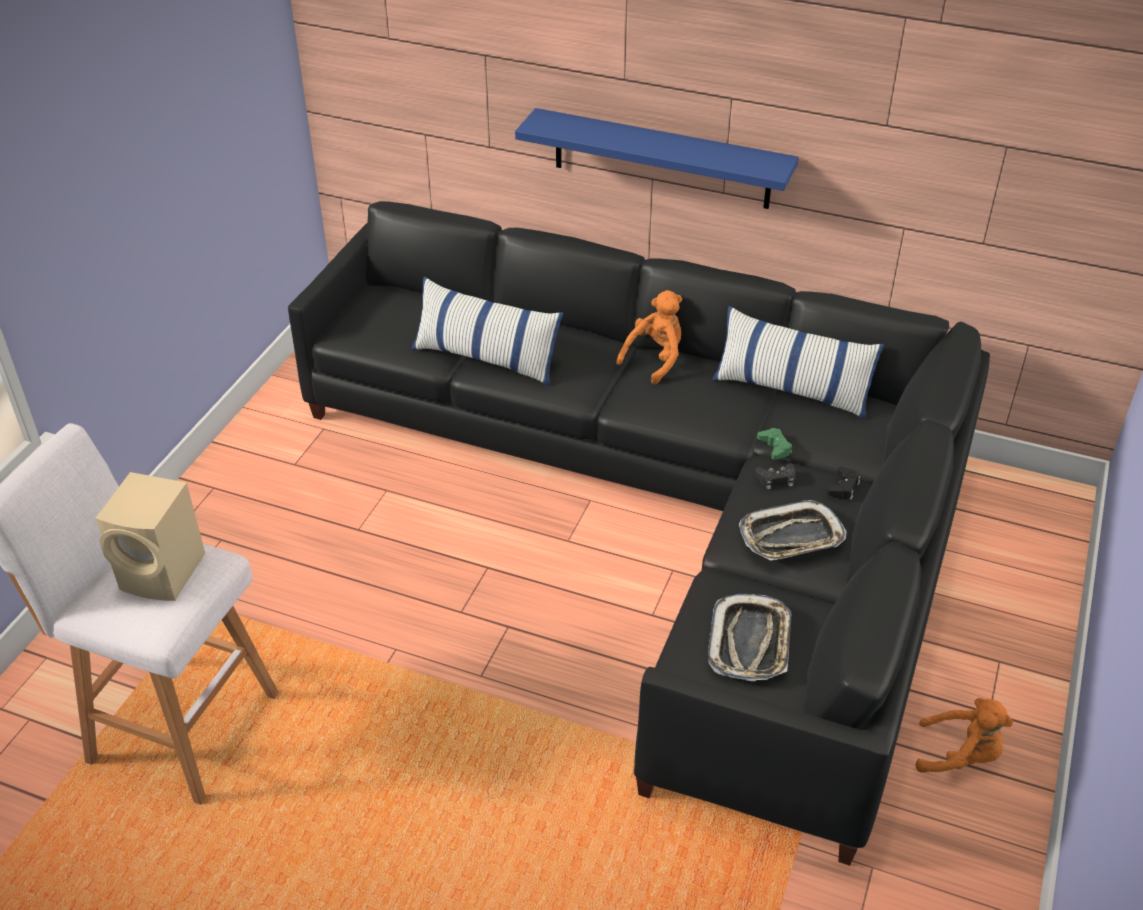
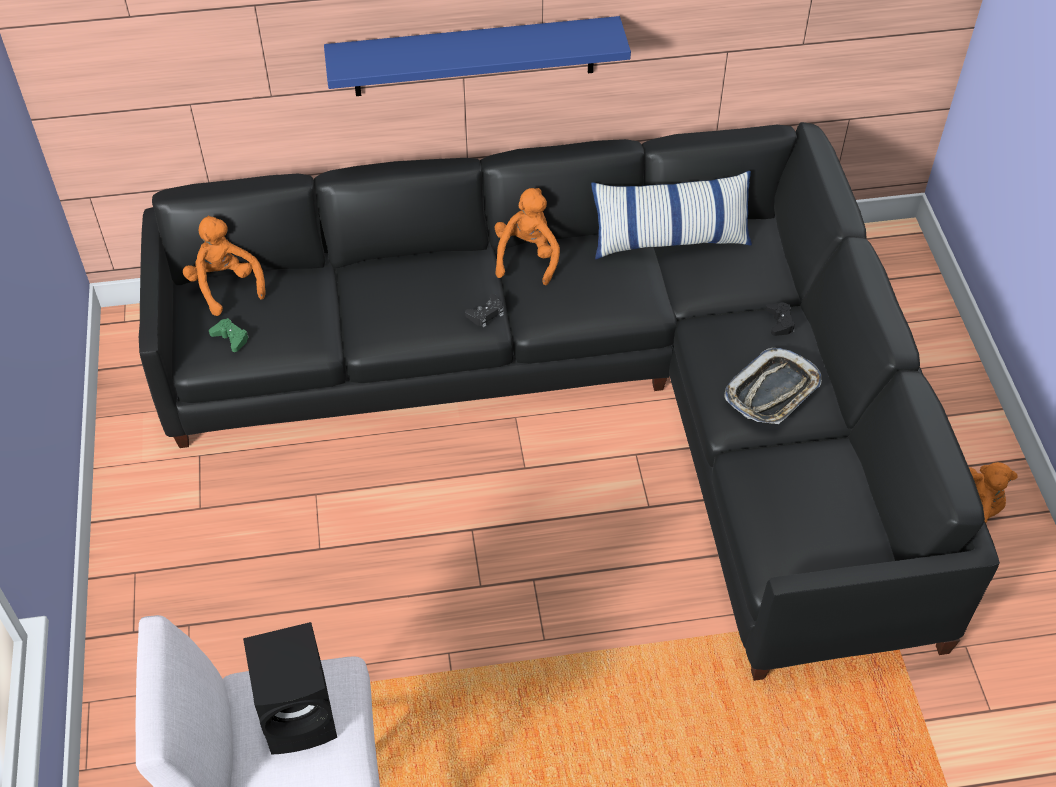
camera: 30 degrees left, 10 degrees up
beige speaker [95,472,205,601] -> black speaker [243,622,337,755]
pillow [411,277,563,386] -> none
tray [708,594,792,681] -> none
black game controller [755,463,796,489] -> black game controller moved to [465,294,504,327]
green game controller [757,428,792,460] -> green game controller moved to [209,318,249,352]
none -> orange plush toy [183,216,266,316]

